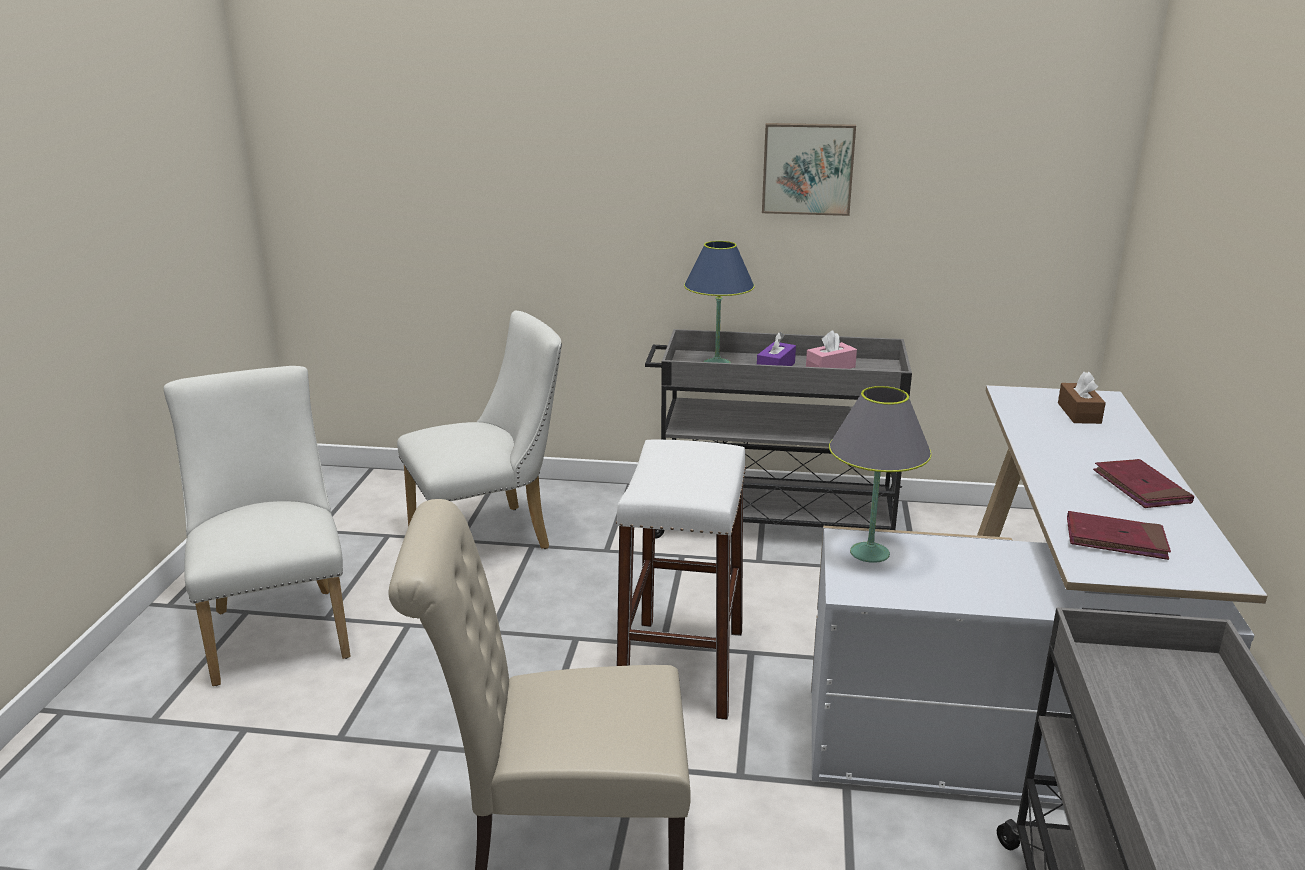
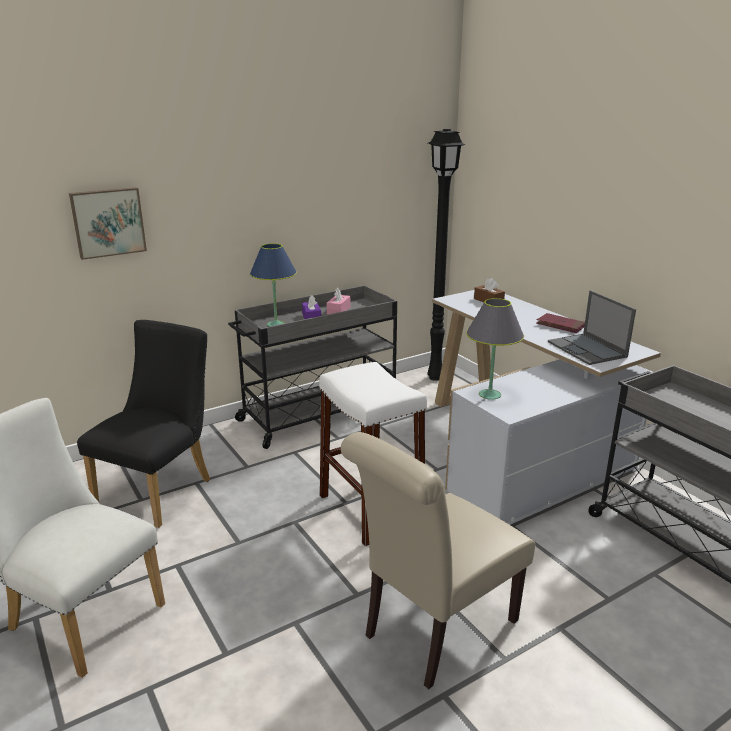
camera: 40 degrees left, 0 degrees up
white chair [397,311,562,549] -> black chair [77,320,210,528]
picture [762,123,856,216] -> picture moved to [69,187,147,260]
red book [1067,511,1171,560] -> laptop [548,290,636,365]
none -> black floor lamp [427,129,465,381]

